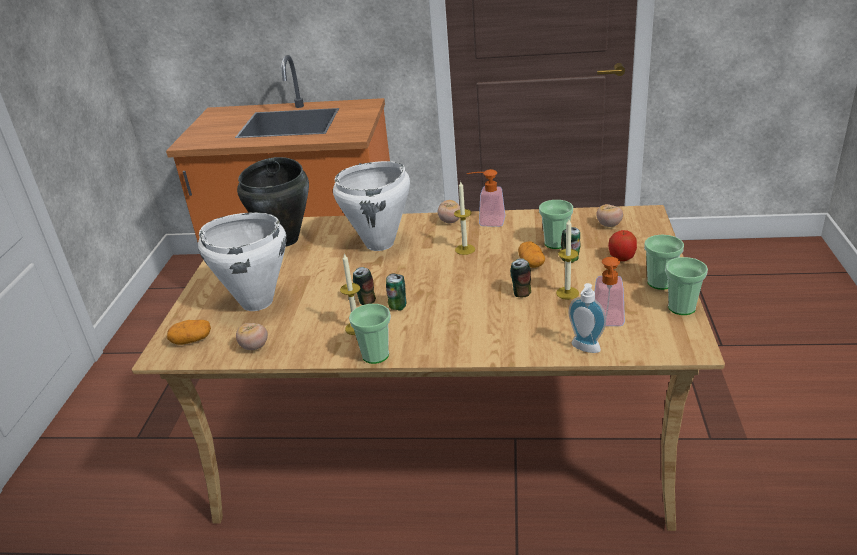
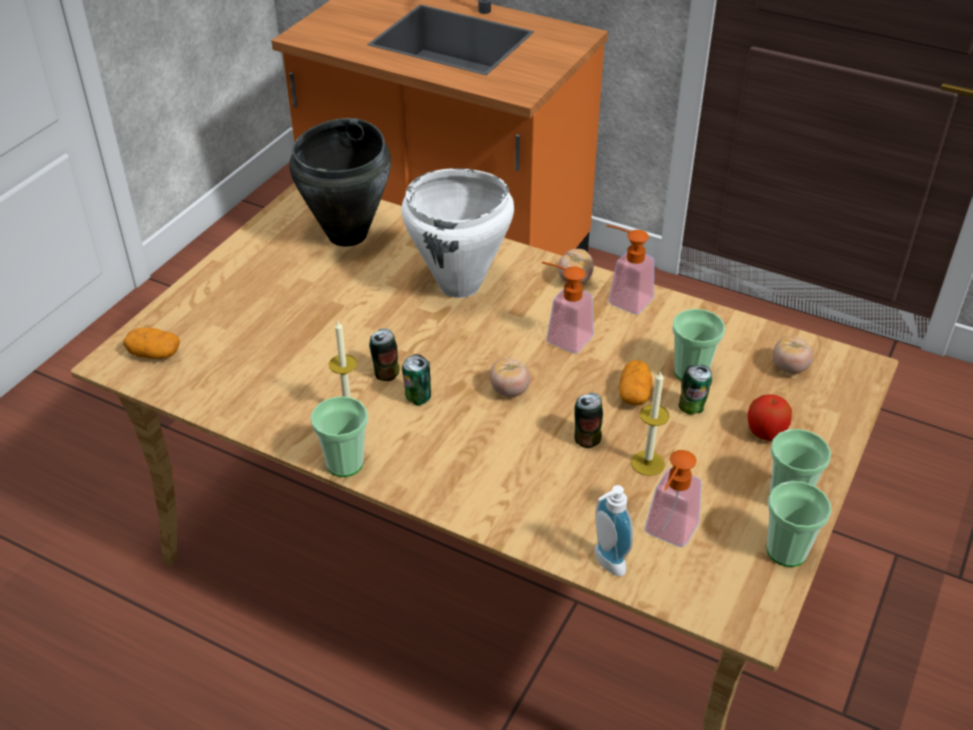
camera: 20 degrees right, 10 degrees up
white cooking pot [198,212,286,311] -> none
tomato [236,323,268,350] -> tomato moved to [490,358,531,397]
candle [454,181,475,255] -> soap dispenser [542,262,594,353]

